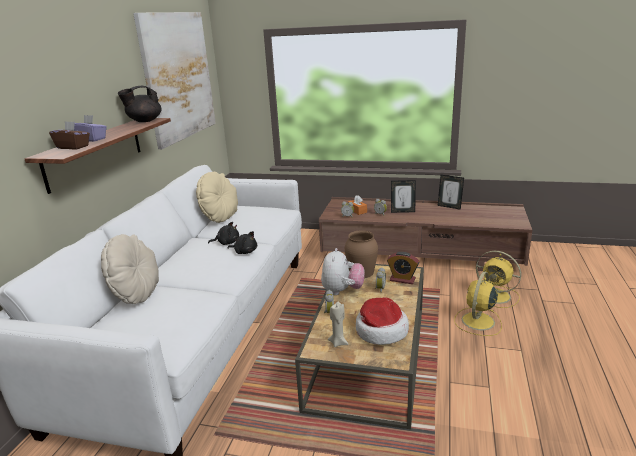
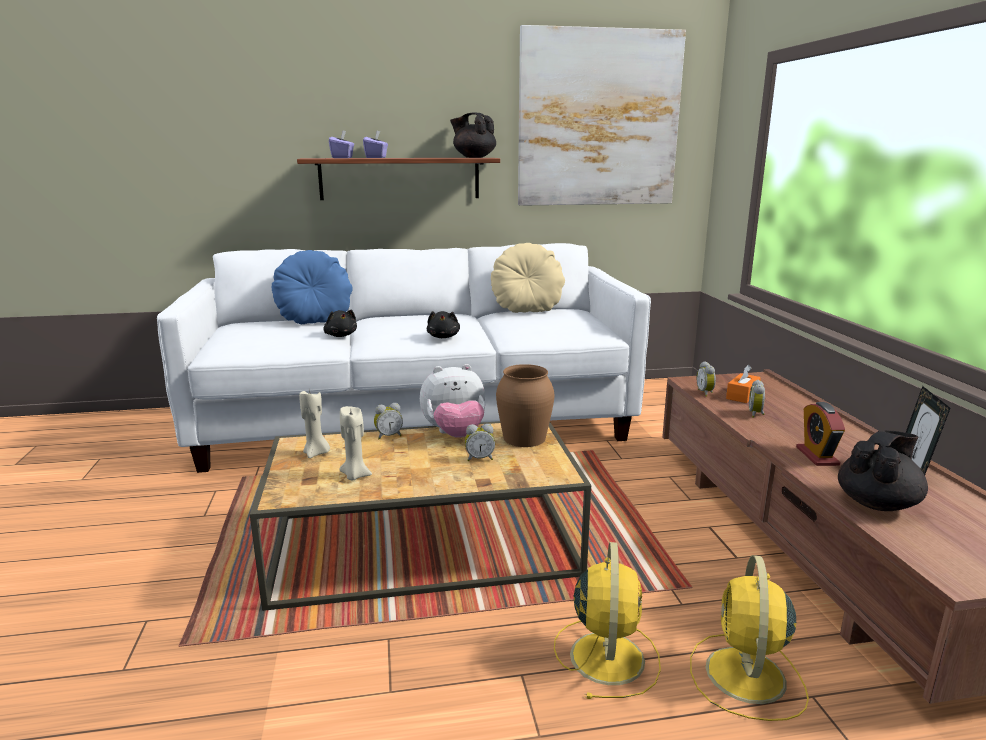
camera: 65 degrees right, 5 degrees down
brown tissue box [49,121,90,150] -> purple tissue box [329,131,354,158]
beige pillow [101,234,159,304] -> blue pillow [272,250,353,324]
black plush toy [208,222,239,245] -> black plush toy moved to [323,310,357,337]
hat [356,297,409,345] -> beige candle [339,406,372,480]
alarm clock [387,252,419,284] -> alarm clock moved to [796,402,845,466]
picture frame [391,180,416,213] -> none
yellow fan [454,272,502,336] -> yellow fan turned 90 degrees clockwise [554,542,661,699]
none -> black teapot [838,430,928,511]

